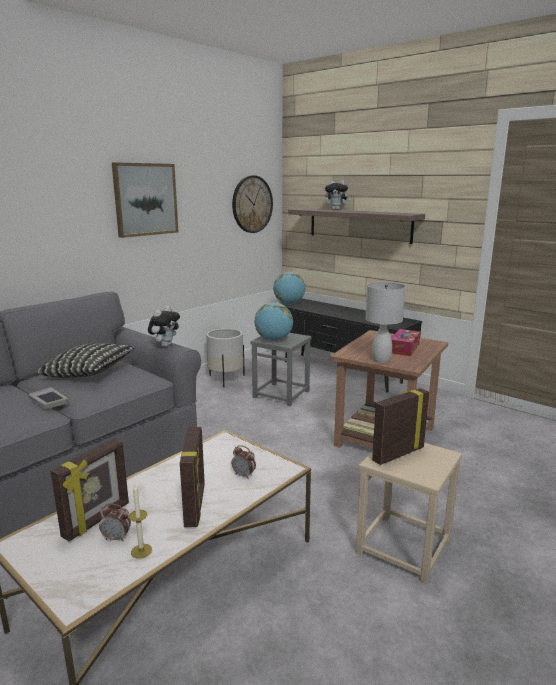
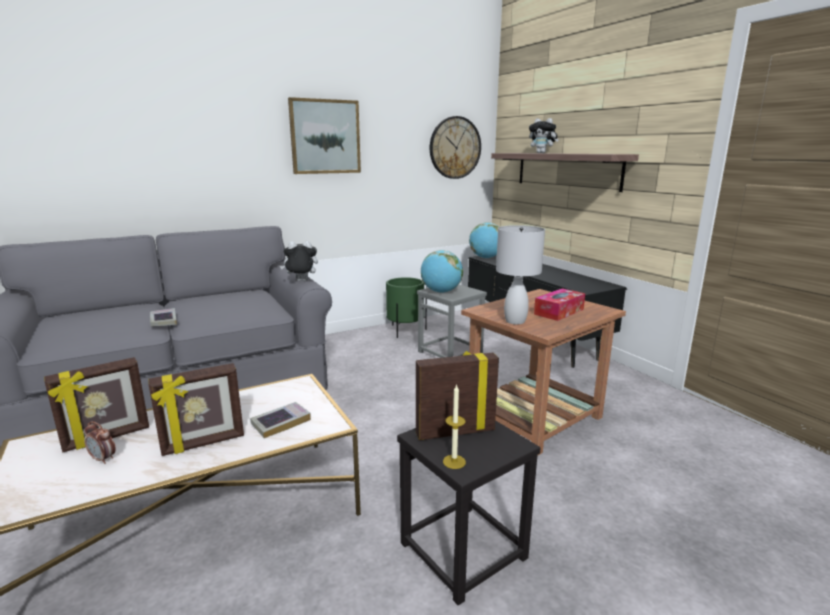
camera: 20 degrees right, 0 degrees up
pillow [37,343,136,378] -> none
candle [129,485,152,559] -> candle moved to [443,384,466,469]
plush toy [148,306,180,347] -> plush toy turned 150 degrees counterclockwise [280,241,318,281]
picture frame [180,427,205,527] -> picture frame turned 45 degrees clockwise [148,363,244,456]
white planter [206,329,245,387] -> green planter [386,277,427,338]
alarm clock [232,445,256,479] -> book [250,402,311,438]
beige stool [356,443,462,584] -> black stool [397,420,541,606]

